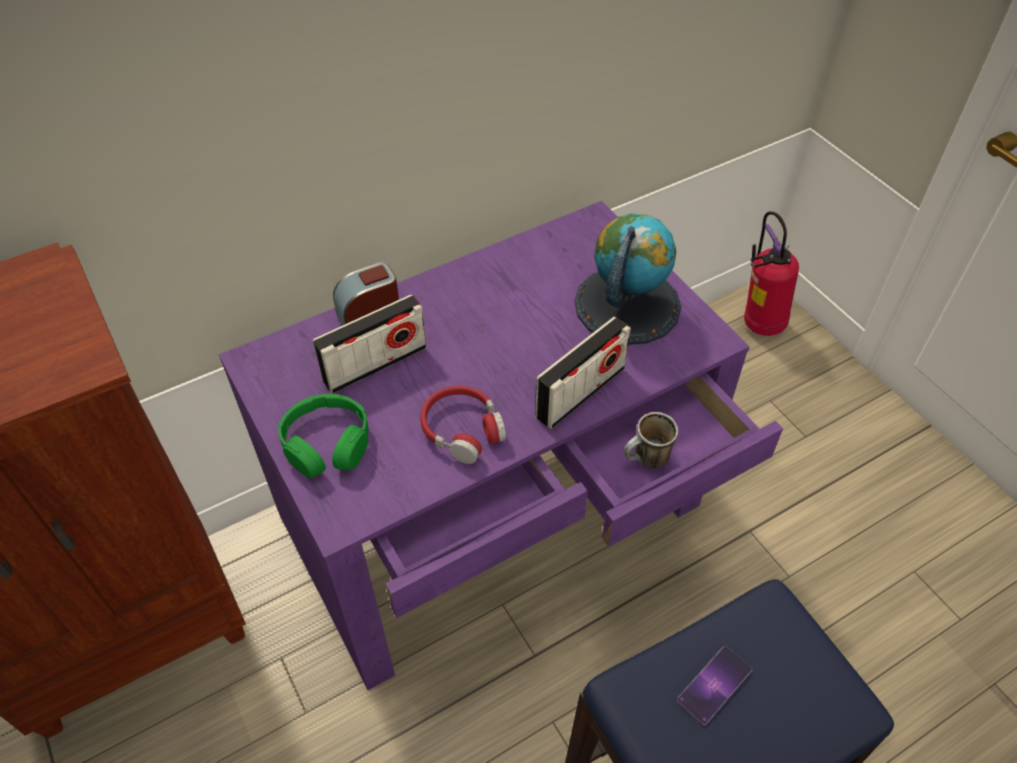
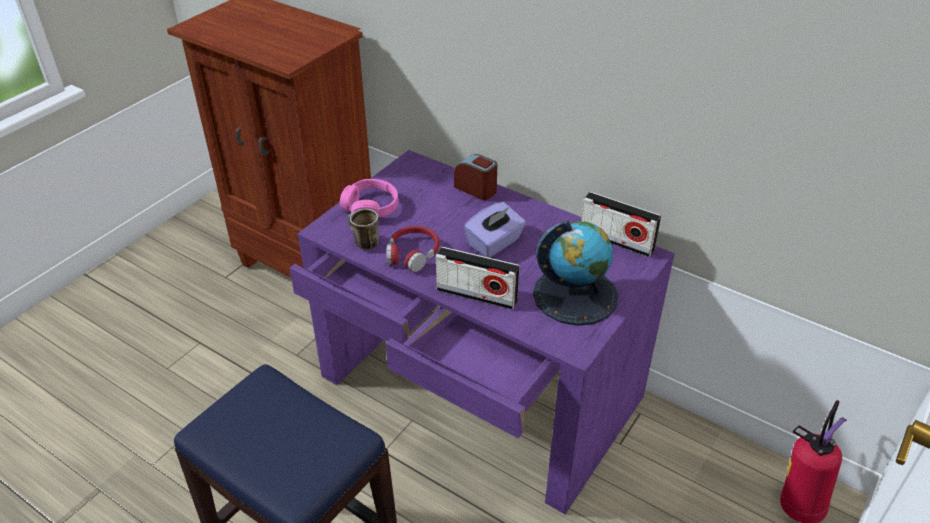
camera: 65 degrees right, 10 degrees down
green headphones [278,394,368,478] -> pink headphones [340,179,398,218]
radio [313,294,426,393] -> radio moved to [581,192,661,257]
mug [624,412,678,468] -> mug moved to [348,209,379,250]
phone [677,646,752,725] -> none
none -> purple tissue box [464,202,526,258]

